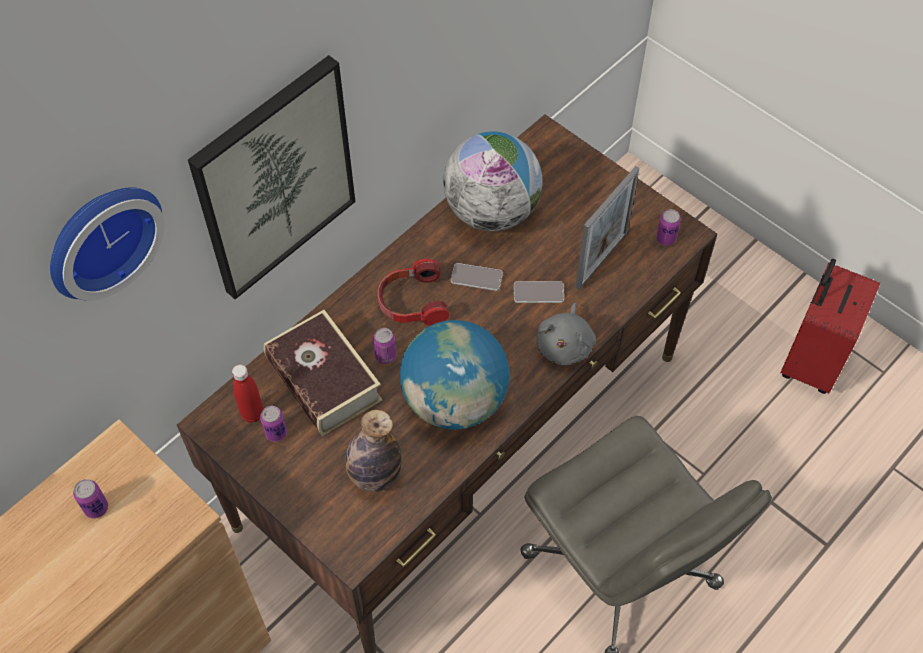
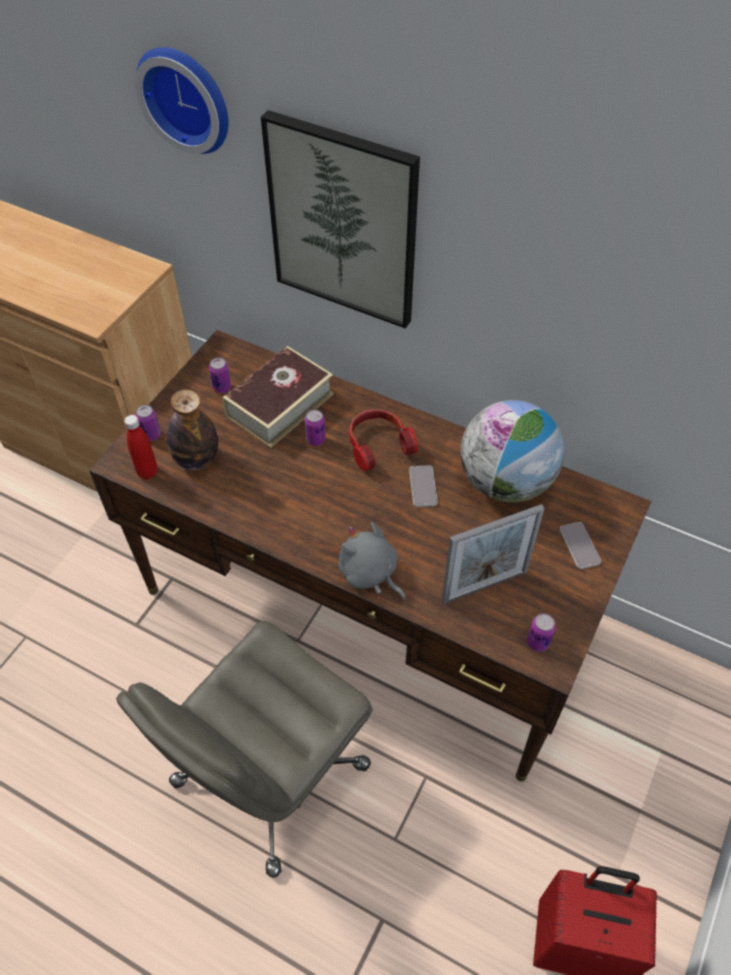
camera: 75 degrees right, 5 degrees down
can [73,479,108,519] -> can moved to [135,405,161,441]
red bottle [232,364,263,423] -> red bottle moved to [124,415,158,479]
globe [400,320,509,430] -> none
phone [514,281,564,303] -> phone moved to [560,522,601,569]
grey plush toy [536,303,596,365] -> grey plush toy turned 45 degrees clockwise [338,522,406,601]
picture frame [575,166,640,290] -> picture frame turned 45 degrees counterclockwise [442,504,544,604]

